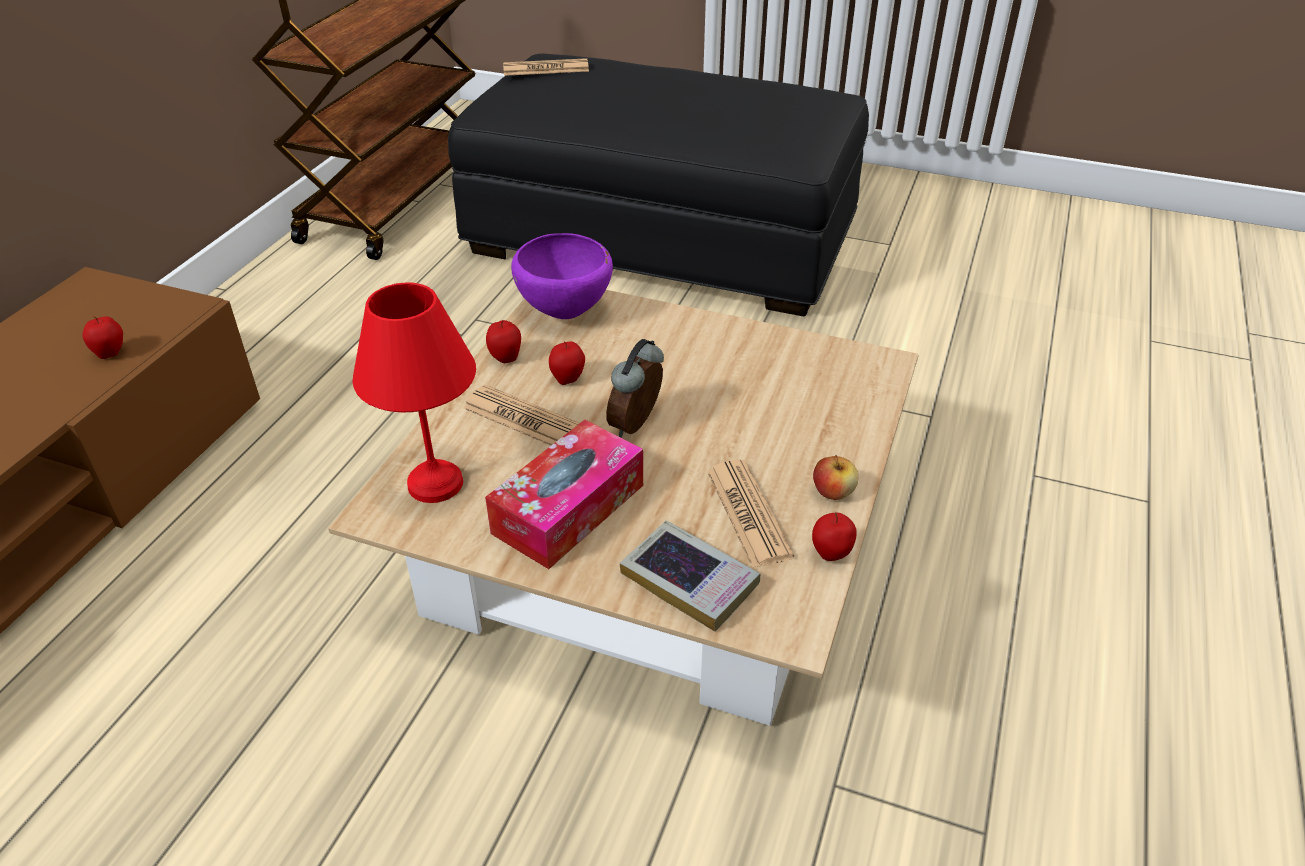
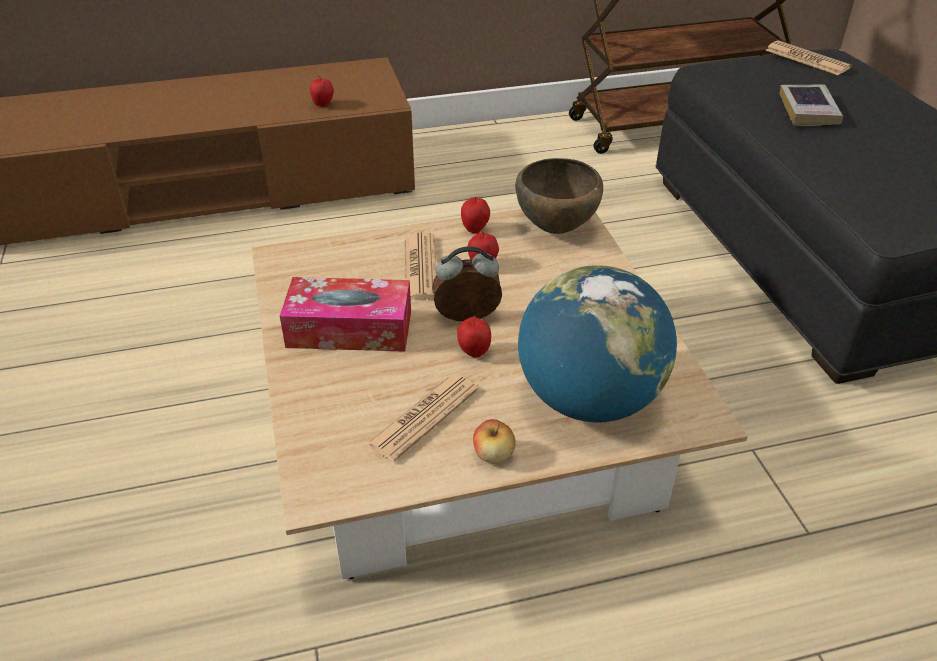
camera: 55 degrees right, 0 degrees up
red table lamp [353,283,476,503] -> none
purple bowl [511,233,613,319] -> brown bowl [515,158,603,234]
book [620,520,760,632] -> book moved to [779,84,843,126]
apple [812,512,857,561] -> apple moved to [457,316,491,357]
none -> globe [518,265,677,423]

